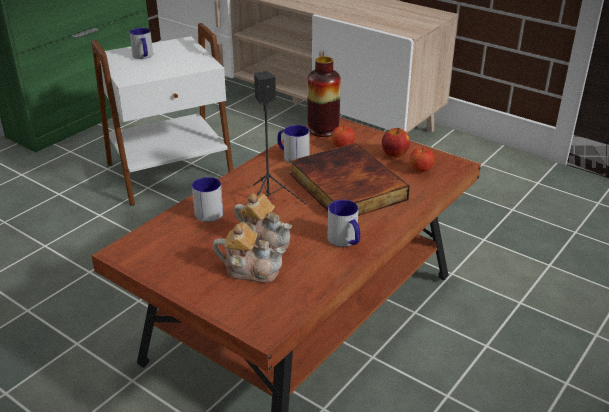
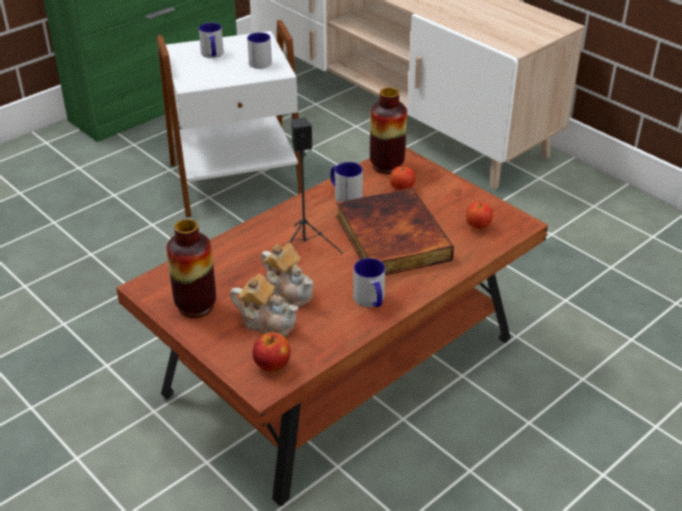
camera: 10 degrees right, 5 degrees up
mug [192,177,223,222] -> mug moved to [247,32,272,69]
apple [382,128,410,158] -> apple moved to [253,332,291,372]
none -> vase [166,219,216,318]

